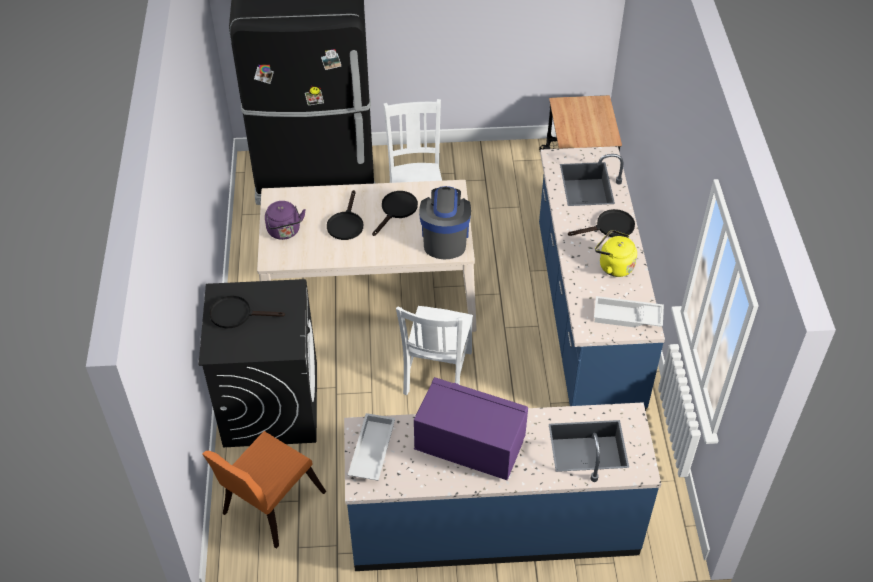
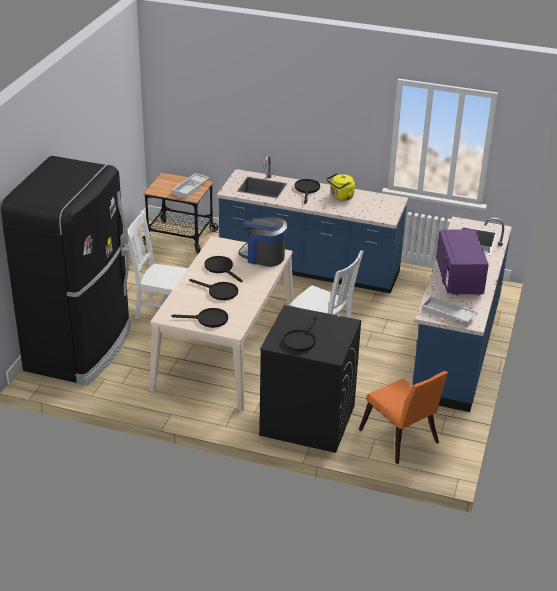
camera: 70 degrees left, 15 degrees down
purple kettle [265,201,306,240] -> black frying pan [171,308,228,328]
purple microwave [414,377,528,480] -> purple microwave turned 45 degrees counterclockwise [436,229,489,296]
white tray [594,296,664,328] -> white tray moved to [172,173,210,198]

